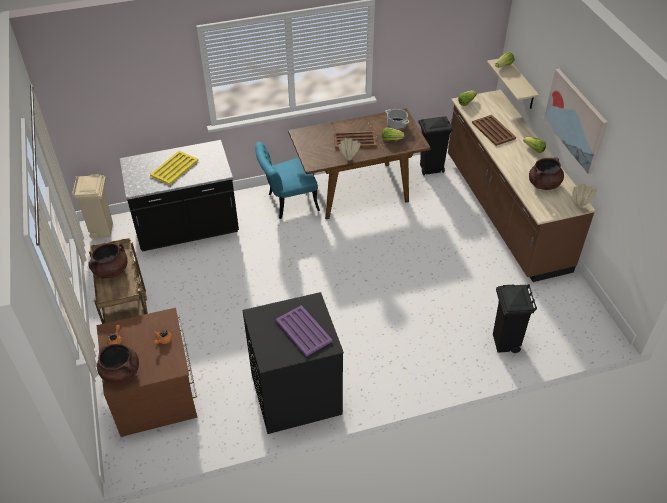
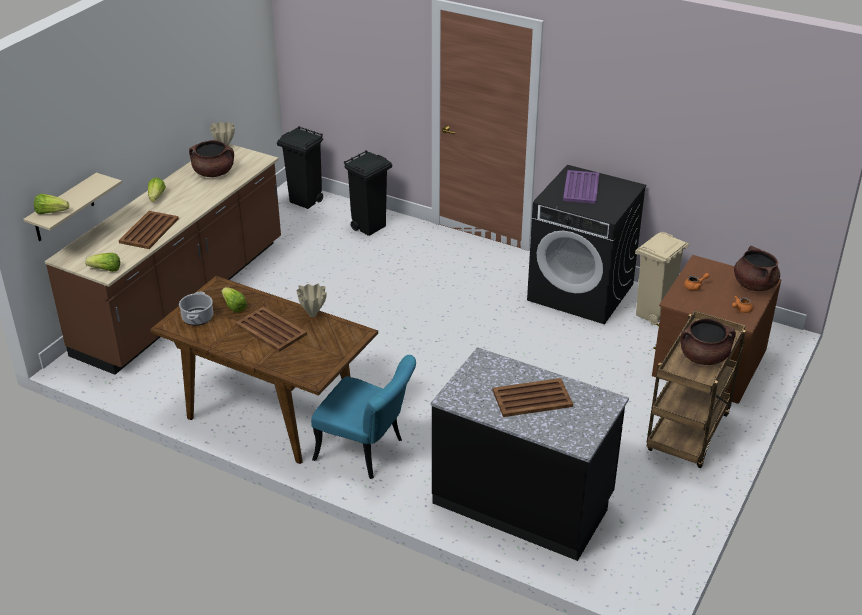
camera: 135 degrees left, 10 degrees down
beige trash can [72,174,113,239] -> beige trash can moved to [635,231,689,325]
yellow tray [150,151,198,185] -> brown tray [493,378,573,417]
black trash can [418,116,453,175] -> black trash can moved to [277,126,323,209]
picture [543,69,608,174] -> none

